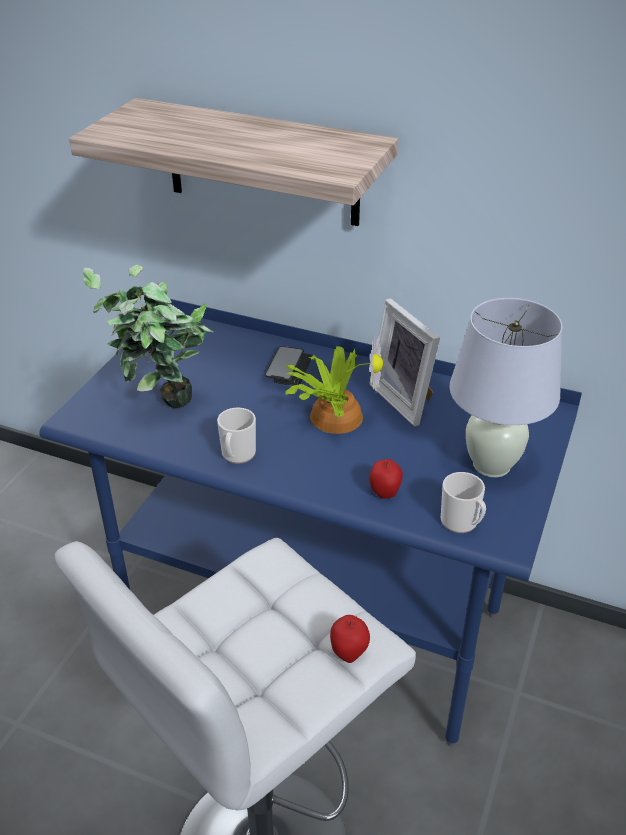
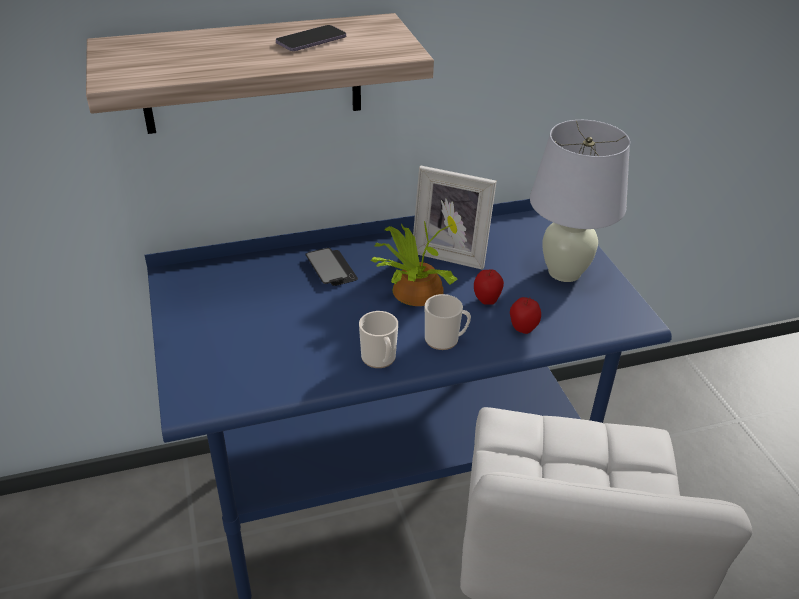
camera: 40 degrees left, 0 degrees up
potted plant [83,265,214,408] -> none
apple [330,615,370,663] -> apple moved to [474,269,504,305]
mug [441,472,486,533] -> mug moved to [425,294,471,350]
none -> phone [276,25,346,51]

